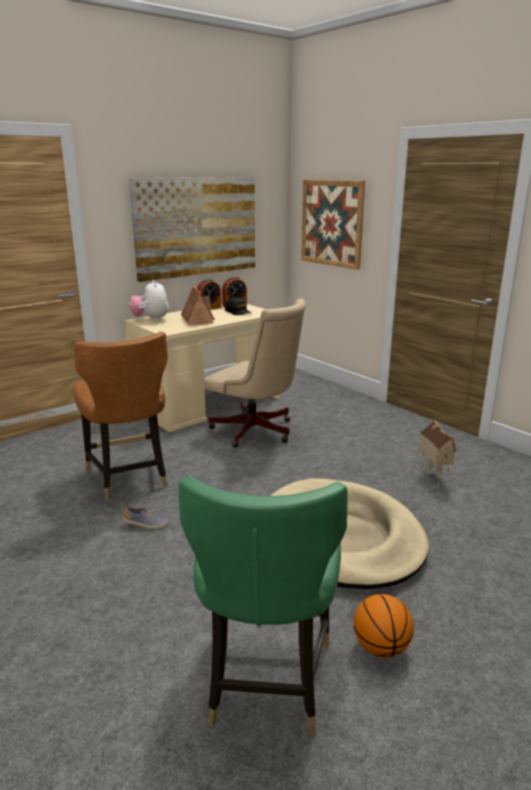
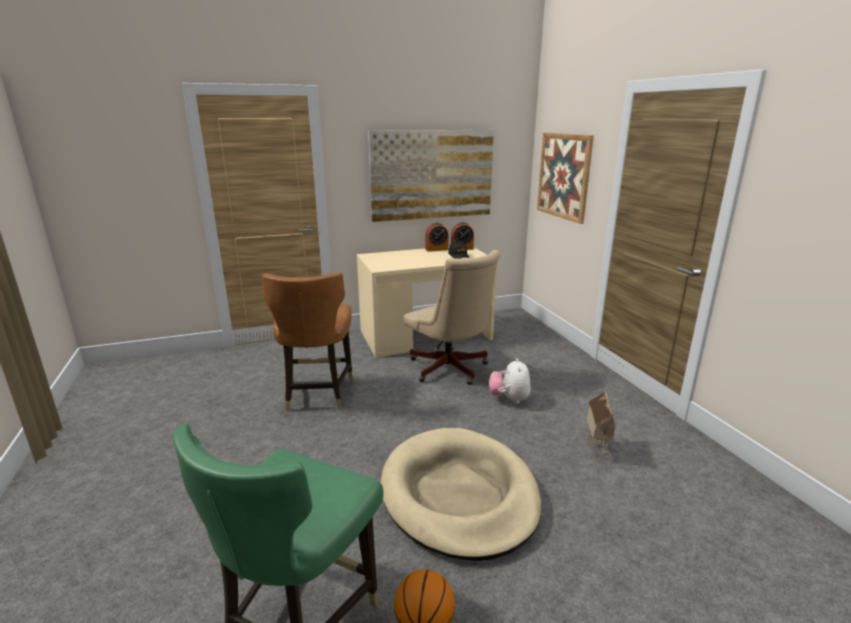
camera: 20 degrees right, 0 degrees up
shoe [123,507,168,529] -> none
plush toy [130,280,169,321] -> plush toy moved to [489,358,531,404]
toy house [181,286,215,325] -> none

